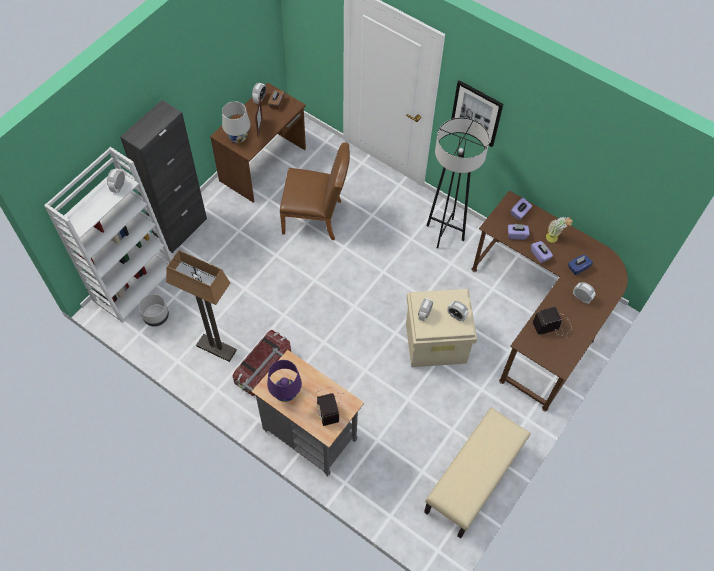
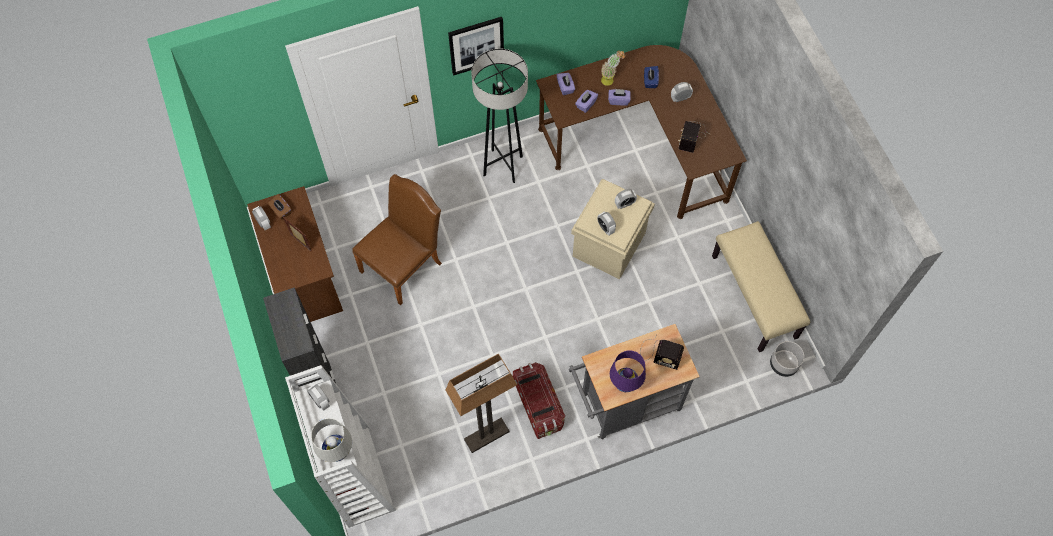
camera: 55 degrees left, 5 degrees up
grey planter [139,294,169,327] -> grey planter moved to [770,341,804,377]
white table lamp [222,101,250,143] -> white table lamp moved to [311,418,352,462]

